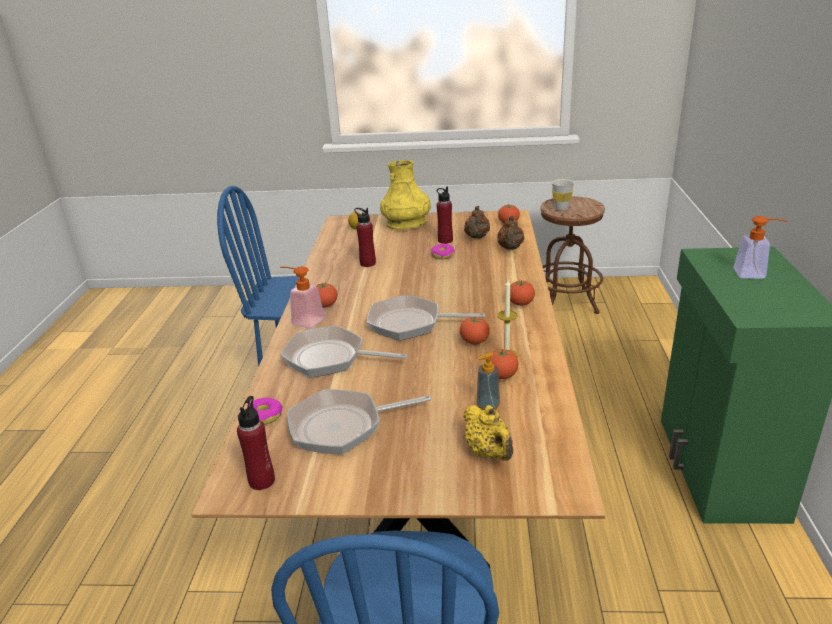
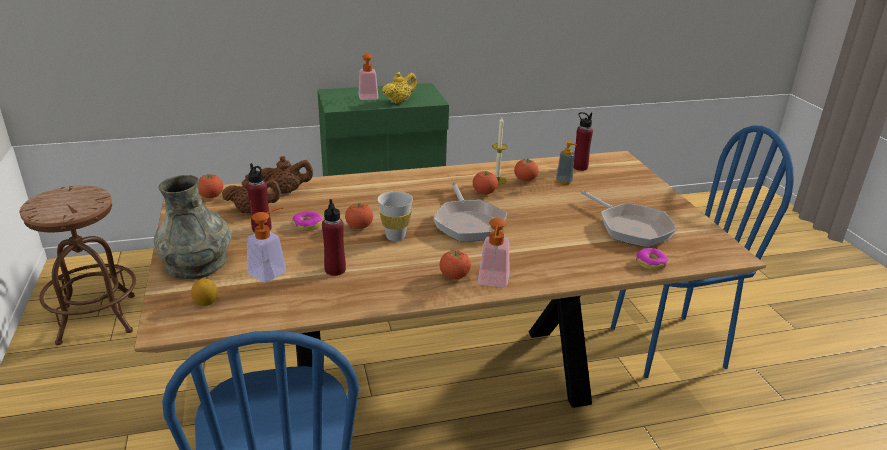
camera: 110 degrees left, 0 degrees up
red bottle [237,396,275,490] -> red bottle moved to [574,112,593,171]
frying pan [280,326,407,378] -> none
yellow vase [380,160,431,230] -> grey vase [154,175,231,279]
yellow teapot [463,405,513,461] -> yellow teapot moved to [382,72,417,104]
tomato [510,280,535,306] -> tomato moved to [345,203,373,229]
white cup [552,179,574,211] -> white cup moved to [377,191,413,241]
none -> soap dispenser [247,207,286,283]

